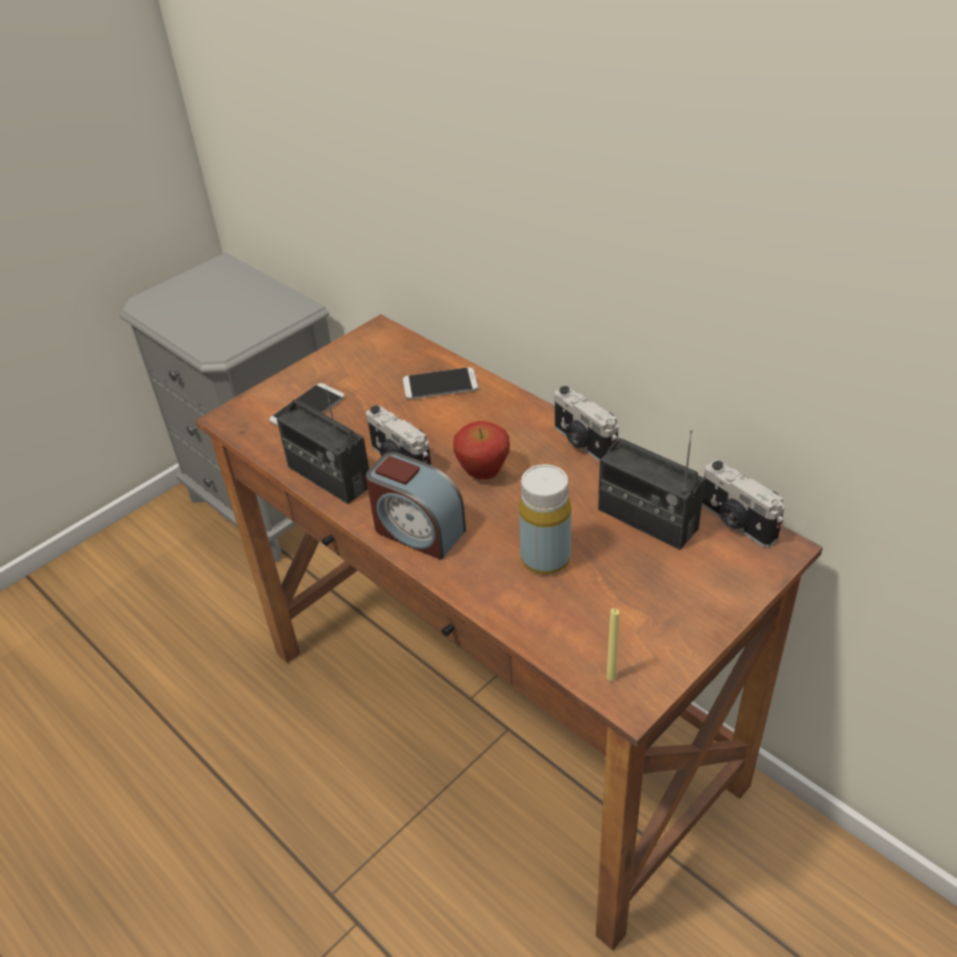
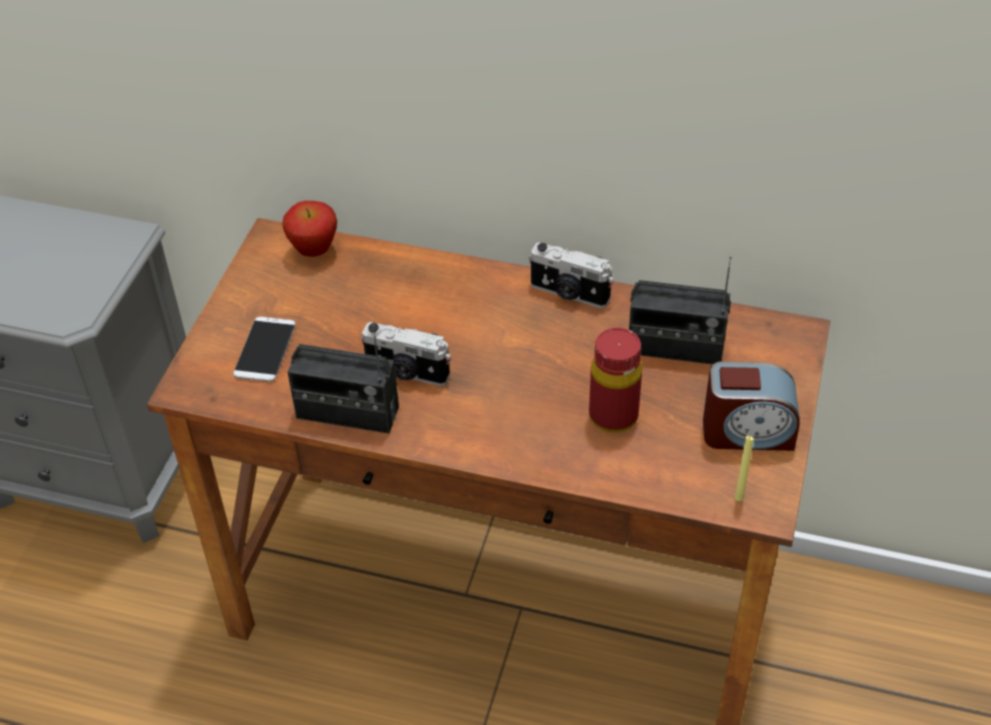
camera: 30 degrees left, 5 degrees up
alarm clock [366,452,466,560] -> alarm clock moved to [703,361,800,451]
phone [403,367,478,399] -> none
apple [453,421,510,480] -> apple moved to [282,201,337,257]
yellow bottle [519,464,571,575] -> red bottle [589,328,642,433]
camera [702,460,785,548] -> none

